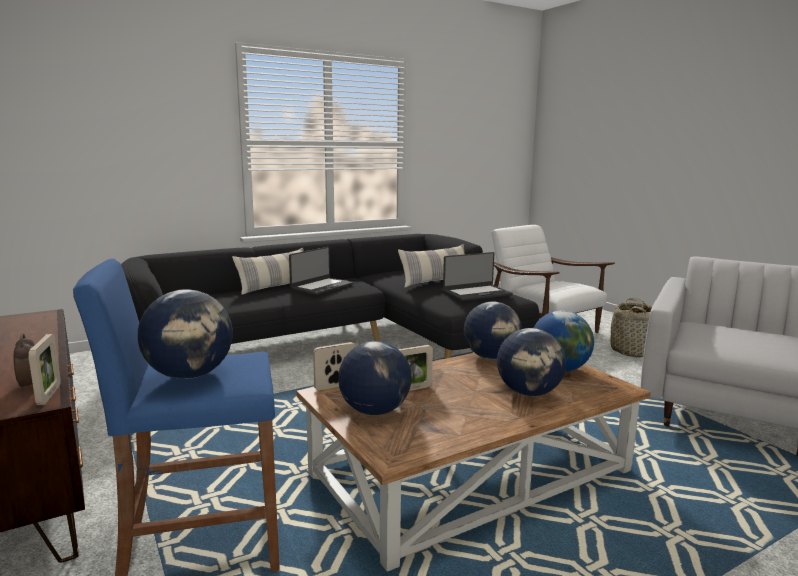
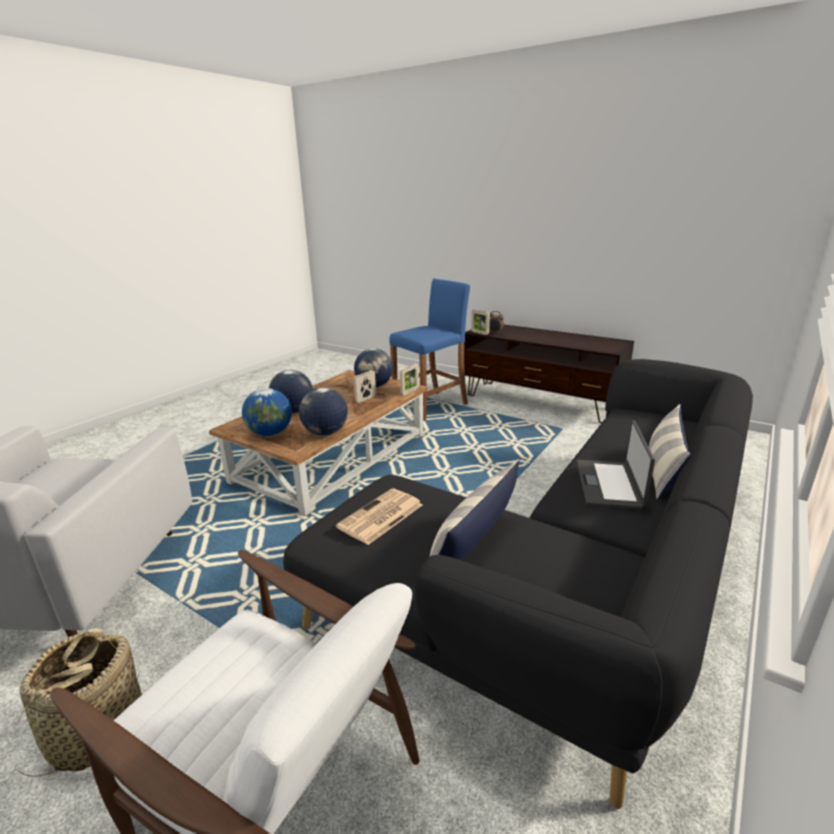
camera: 155 degrees right, 10 degrees up
globe [138,289,233,379] -> none
laptop [443,252,513,301] -> newspaper [336,488,422,545]

